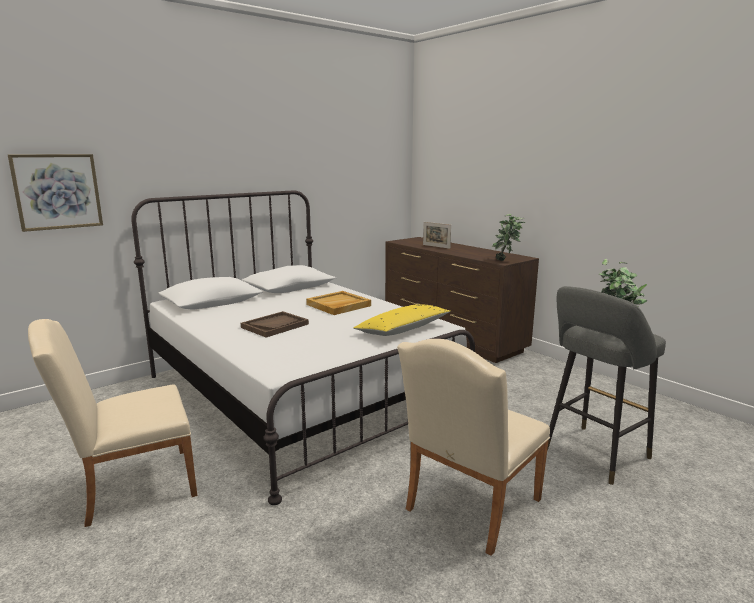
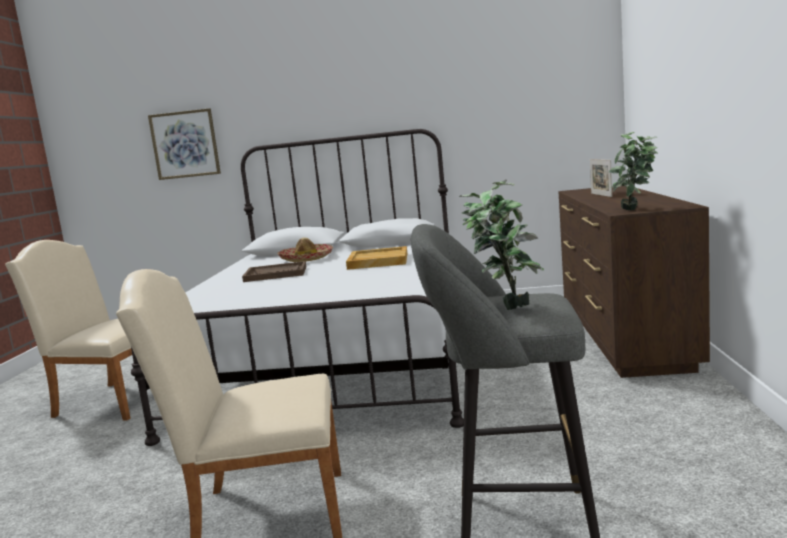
camera: 45 degrees right, 5 degrees down
yellow pillow [353,304,451,336] -> none
none -> hat [277,237,333,262]

